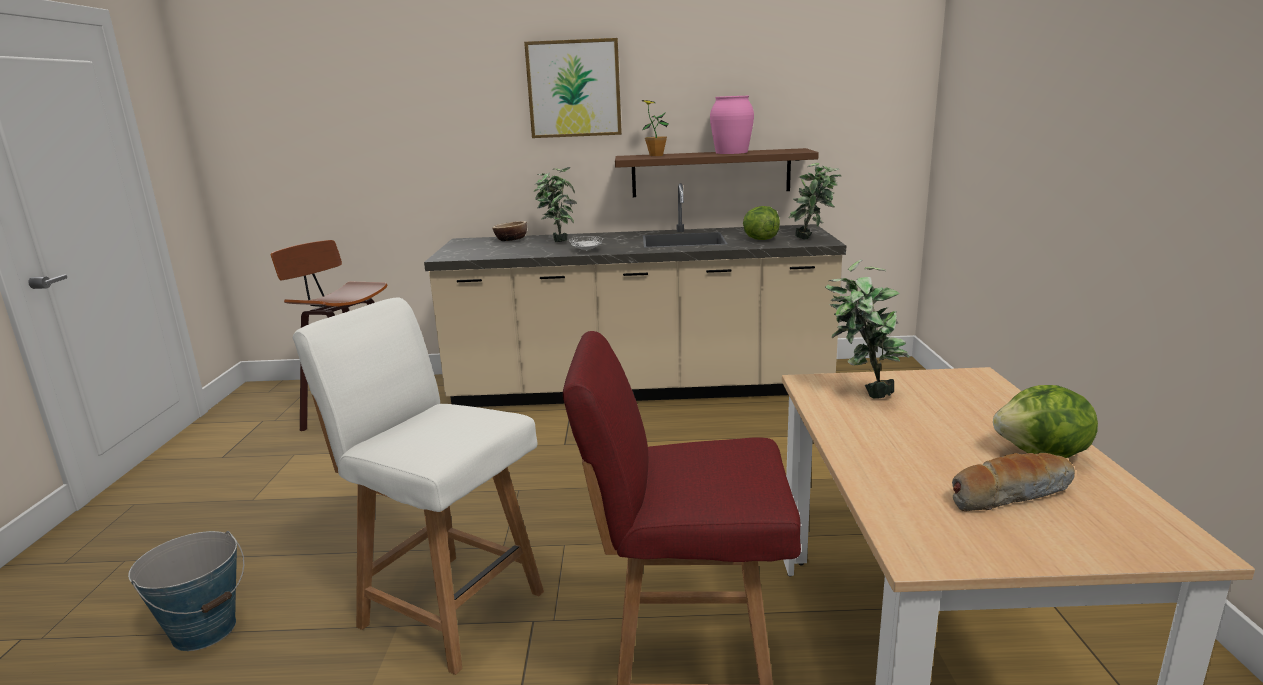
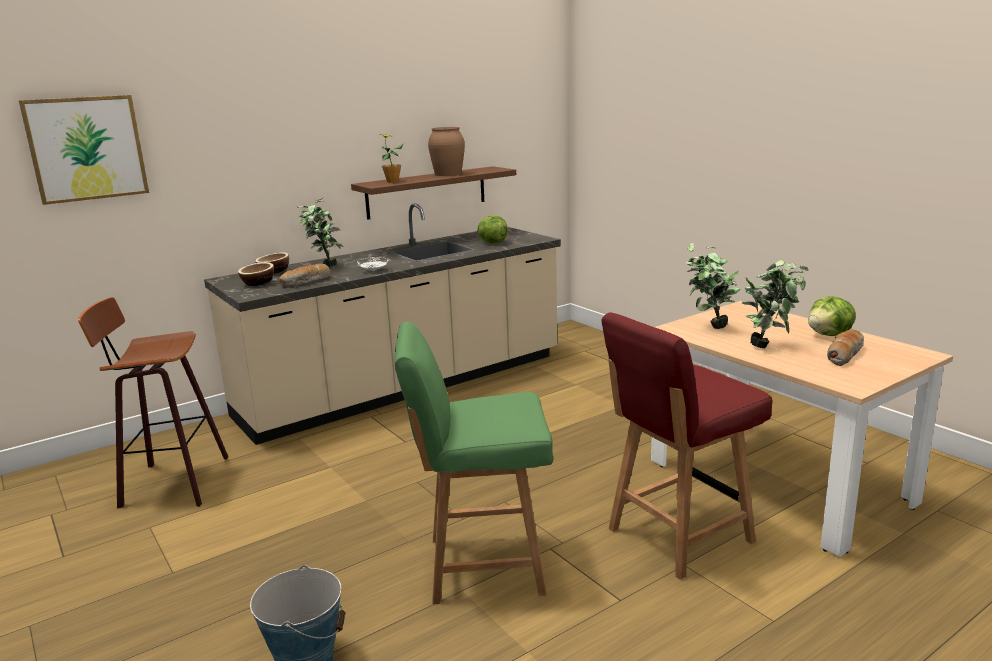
camera: 35 degrees left, 0 degrees up
white chair [293,297,544,675] -> green chair [394,322,553,604]
picture [524,38,622,138] -> picture moved to [19,95,149,205]
pink vase [710,96,754,154] -> brown vase [428,127,465,176]
potted plant [789,163,841,240] -> potted plant moved to [742,260,808,348]
none -> bowl [238,262,274,286]
none -> bread [279,263,330,286]

